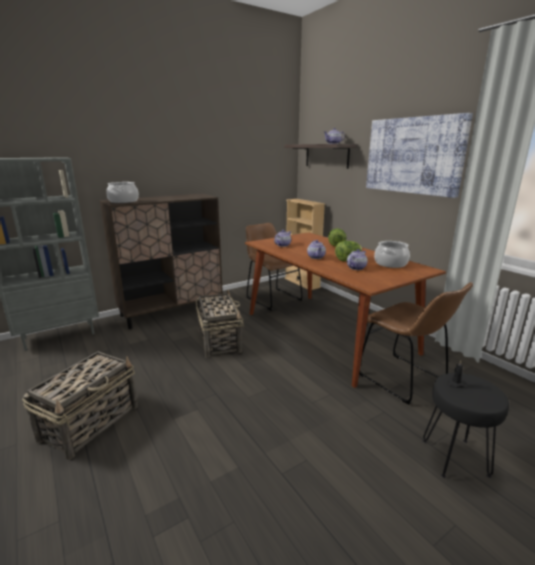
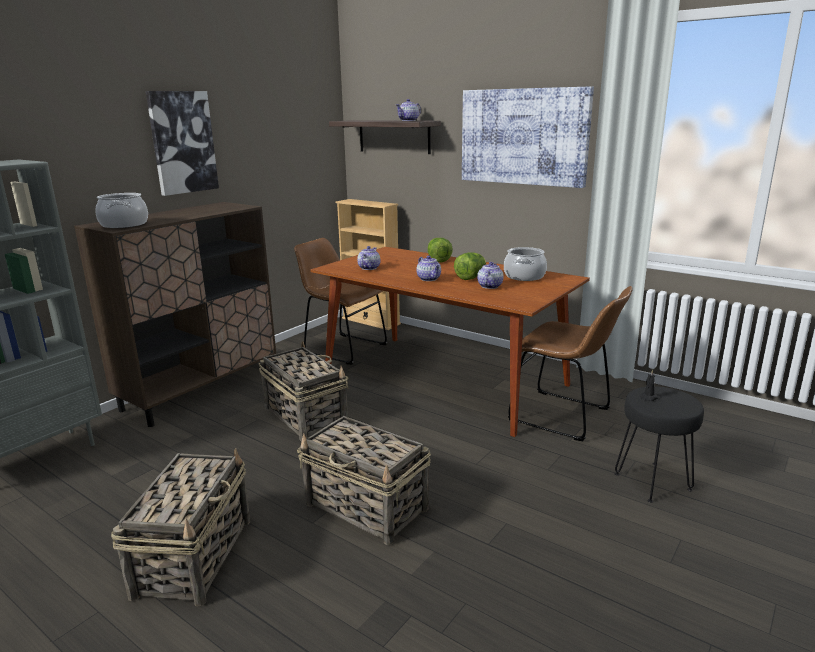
camera: 20 degrees left, 0 degrees up
none -> picture [146,91,219,196]
none -> basket [297,416,431,545]

